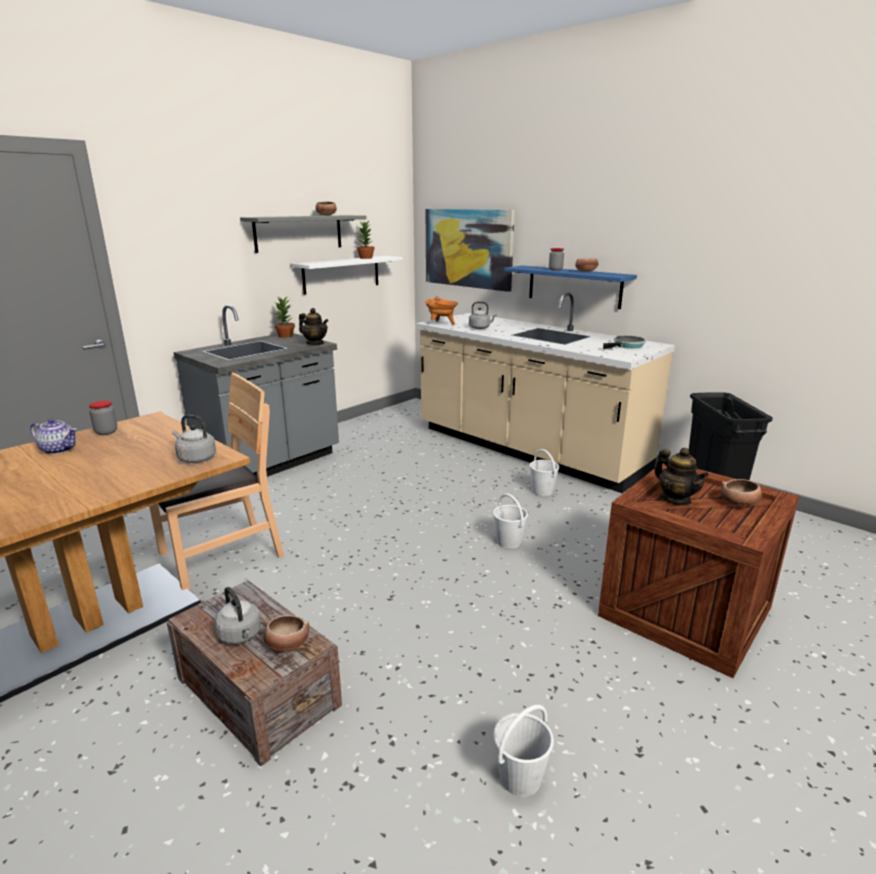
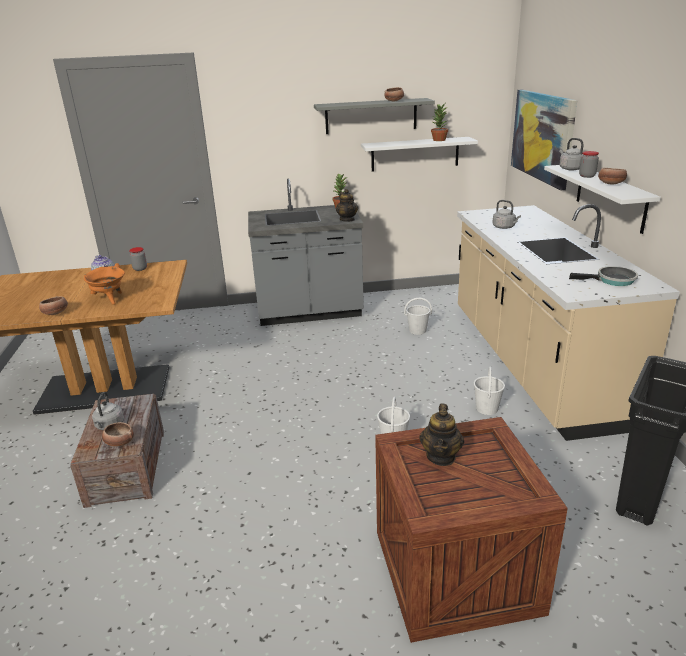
camera: 40 degrees right, 5 degrees up
brown chair [149,373,284,591] -> none
grey kettle [172,415,216,463] -> grey kettle moved to [559,138,584,170]
orange cooking pot [425,296,458,325] -> orange cooking pot moved to [84,263,125,305]
white bucket [493,705,554,797] -> white bucket moved to [404,298,432,335]
blue shelf [504,265,637,309] -> white shelf [544,165,661,234]
bowl [721,479,762,507] -> bowl moved to [39,296,68,315]

